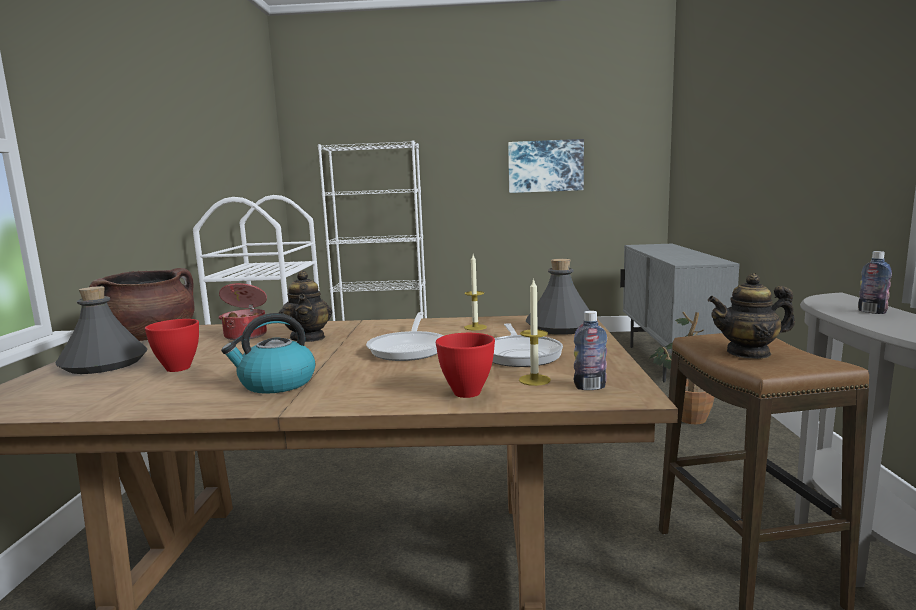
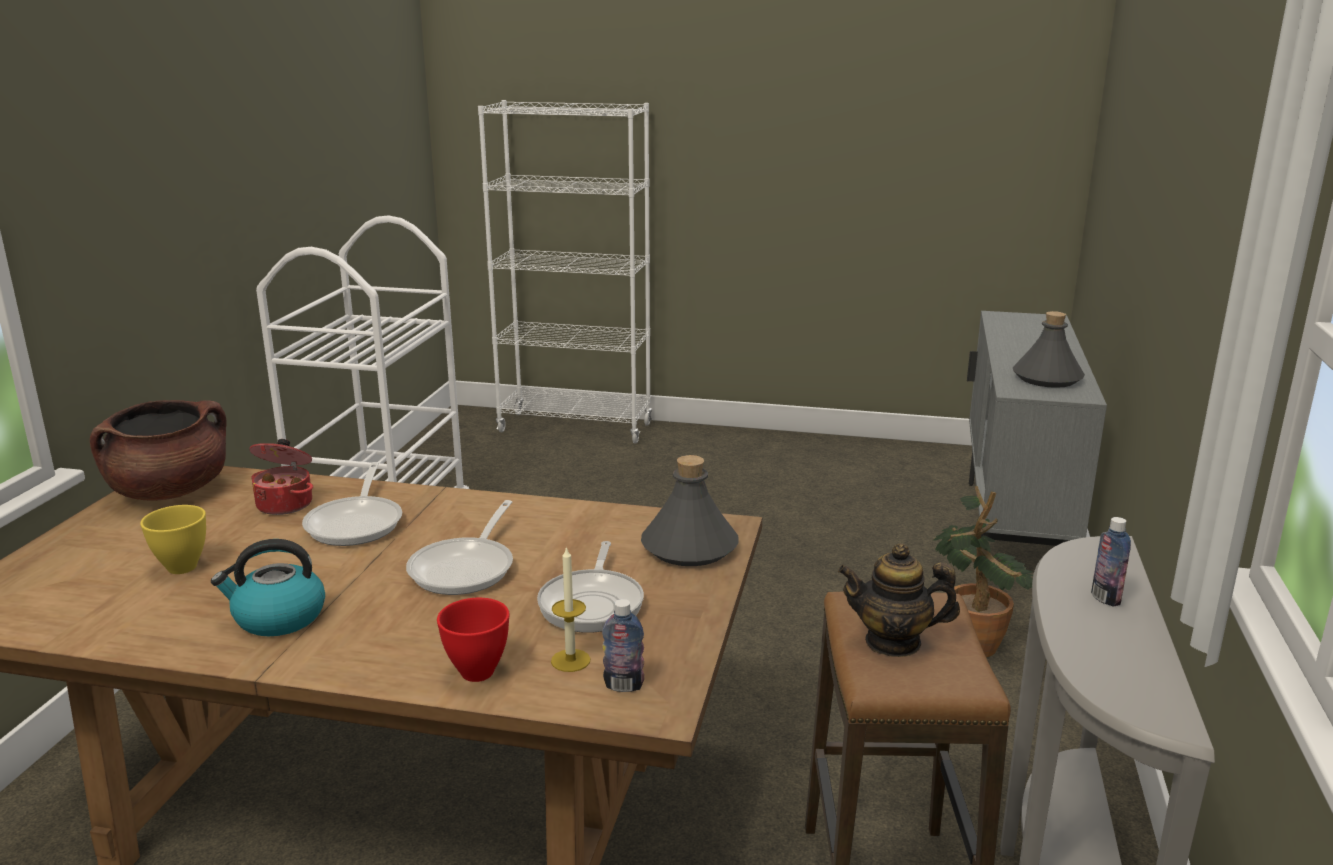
camera: 10 degrees right, 10 degrees up
grey bottle [55,286,148,374] -> grey bottle moved to [1013,311,1085,388]
red bowl [145,319,199,372] -> yellow bowl [140,505,206,574]
teapot [279,270,332,342] -> frying pan [302,462,402,546]
candle [464,255,487,330] -> none
picture [508,139,584,193] -> none

